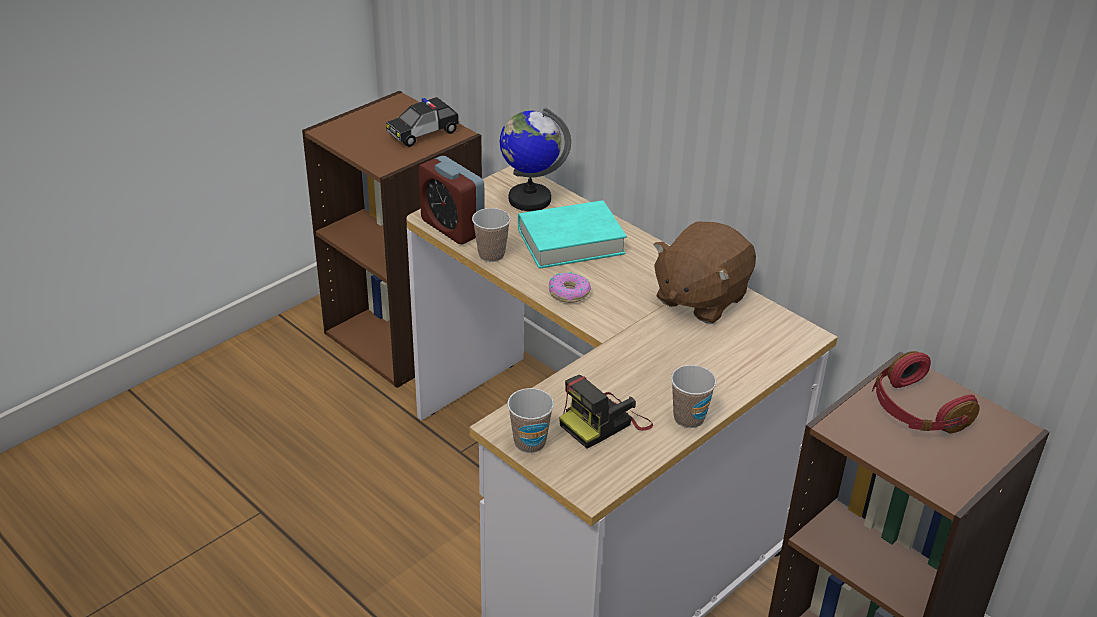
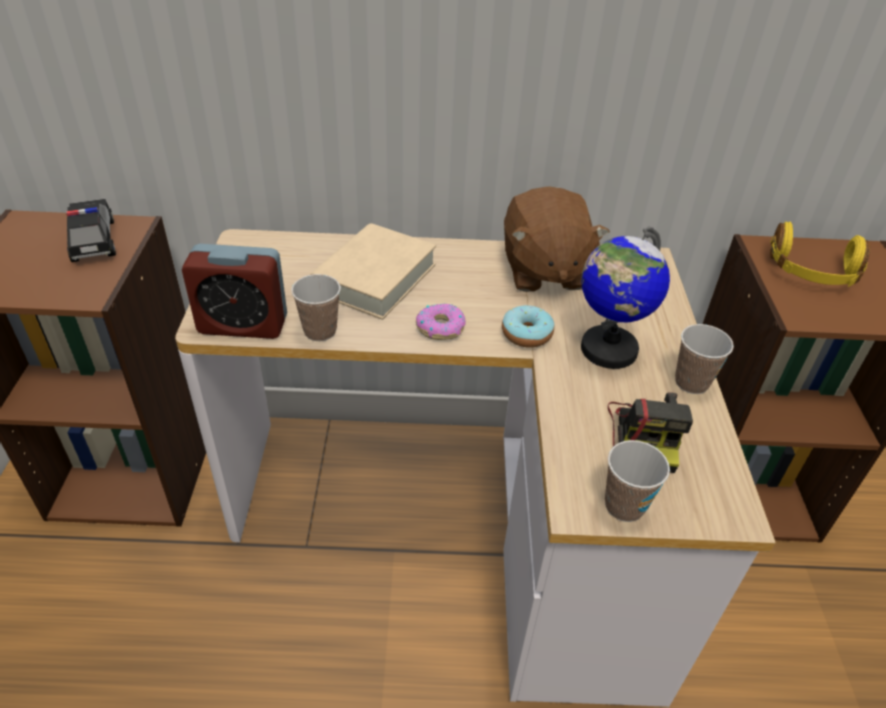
camera: 45 degrees left, 5 degrees up
toy car [386,97,460,147] -> toy car turned 150 degrees clockwise [66,199,116,262]
globe [500,108,571,211] -> globe moved to [581,227,670,369]
turquoise book [518,200,627,269] -> beige book [310,223,436,320]
red headphones [872,351,980,433] -> yellow headphones [770,222,870,287]
none -> donut [502,305,554,348]

